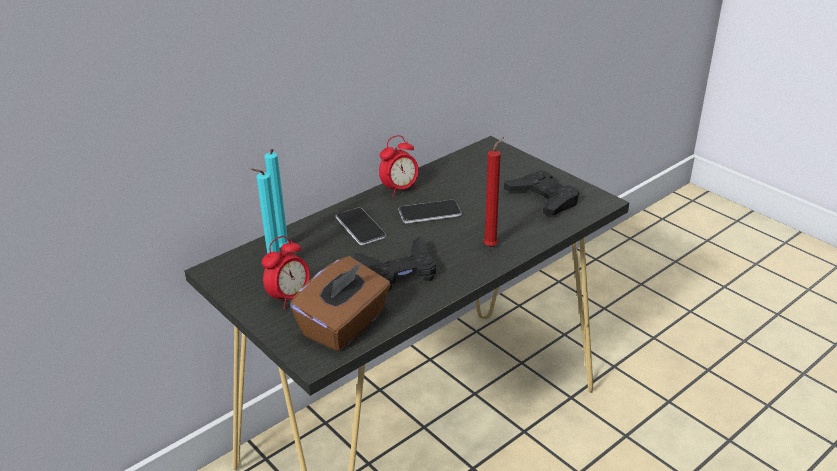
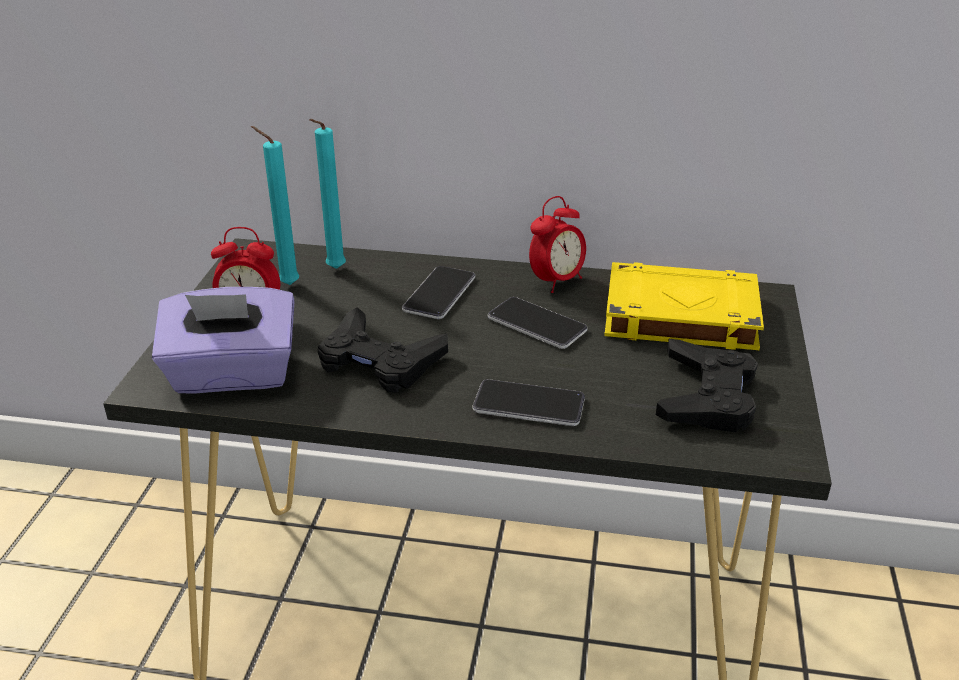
camera: 50 degrees right, 0 degrees up
brown tissue box [290,256,391,351] -> purple tissue box [152,287,295,394]
alarm clock [379,135,419,197] -> alarm clock turned 60 degrees counterclockwise [529,196,586,293]
red candle [483,137,504,247] -> phone [472,379,585,426]
none -> yellow book [604,262,764,350]

